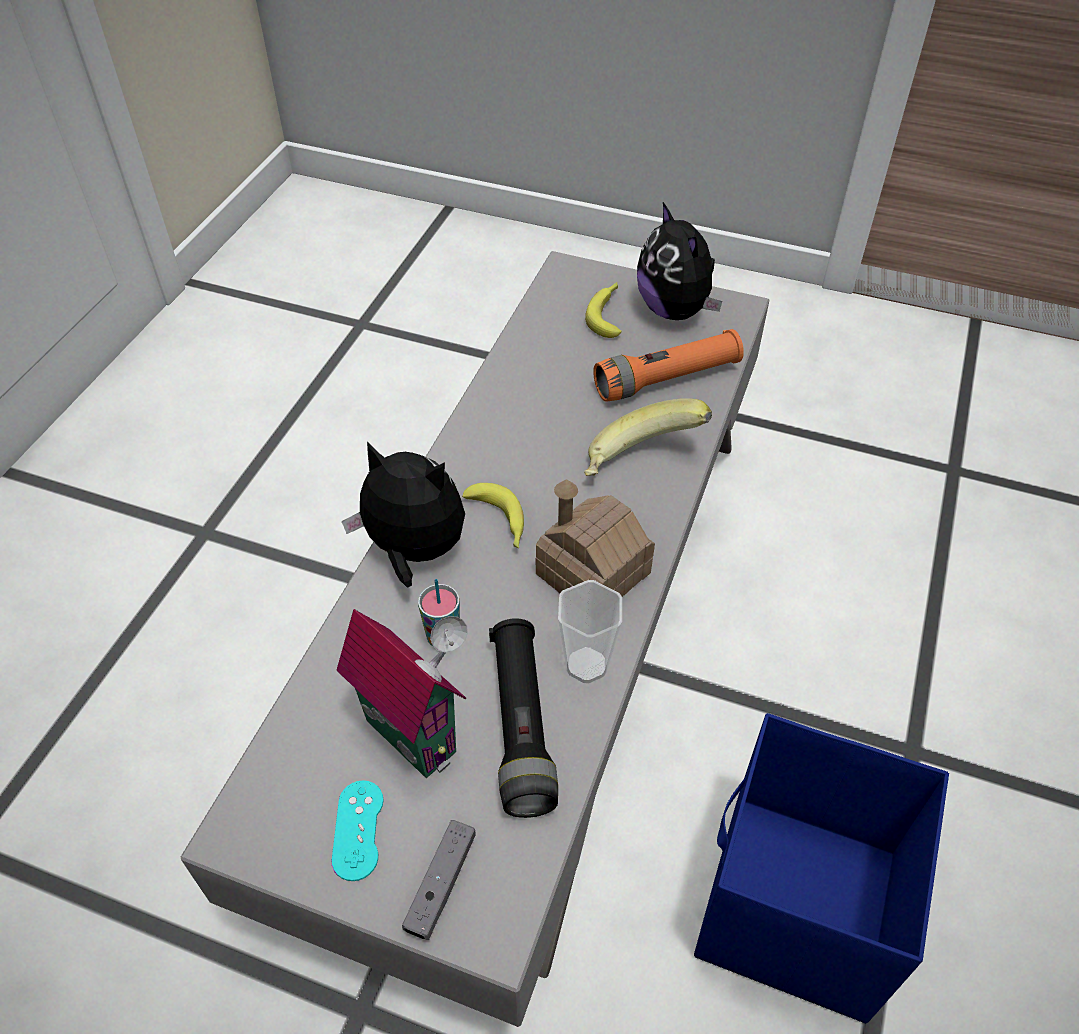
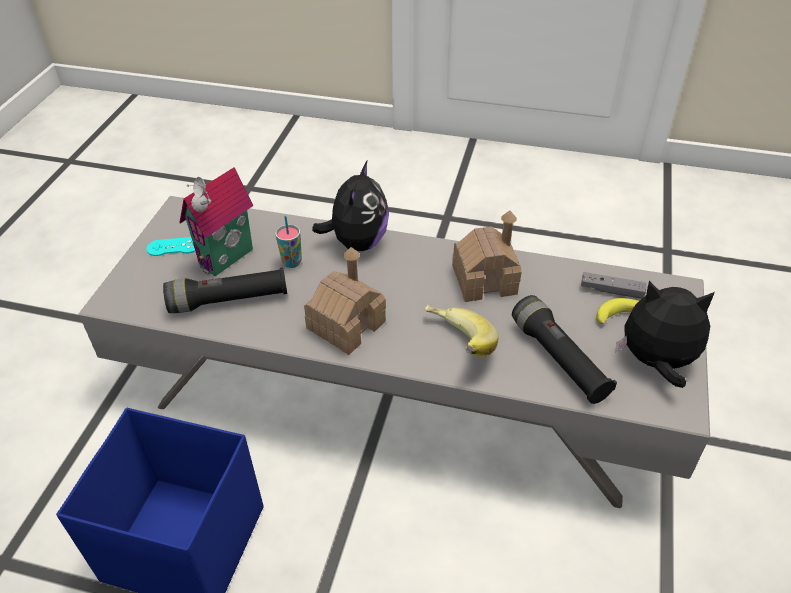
camera: 85 degrees right, 5 degrees down
grey game controller [402,820,475,940] -> grey game controller moved to [581,272,646,299]
banana [462,483,524,548] -> none
cup [558,580,622,683] -> none
orange flashlight [593,329,744,402] -> black flashlight [512,295,617,404]
plush toy [637,202,722,320] -> plush toy turned 45 degrees clockwise [616,281,715,388]
none -> toy house [452,210,522,302]

